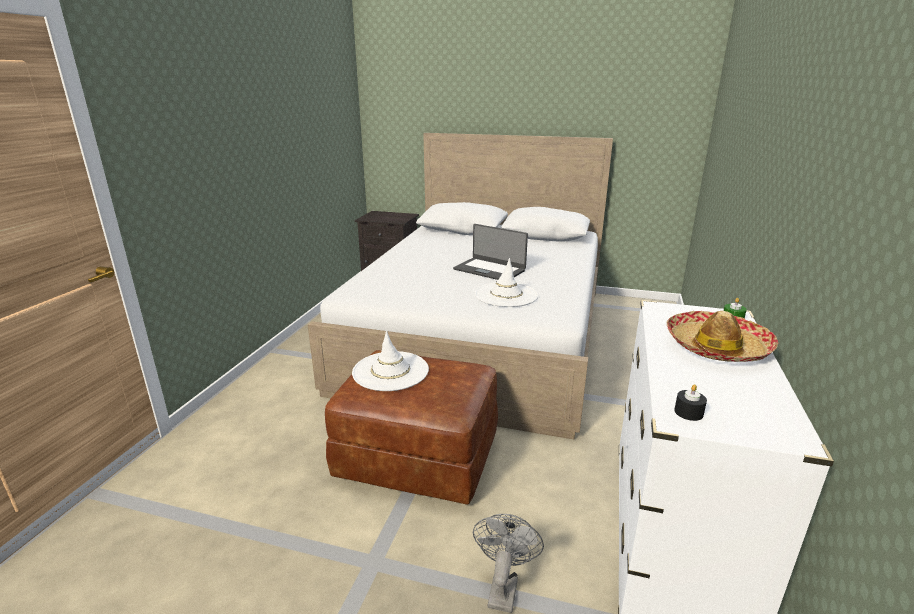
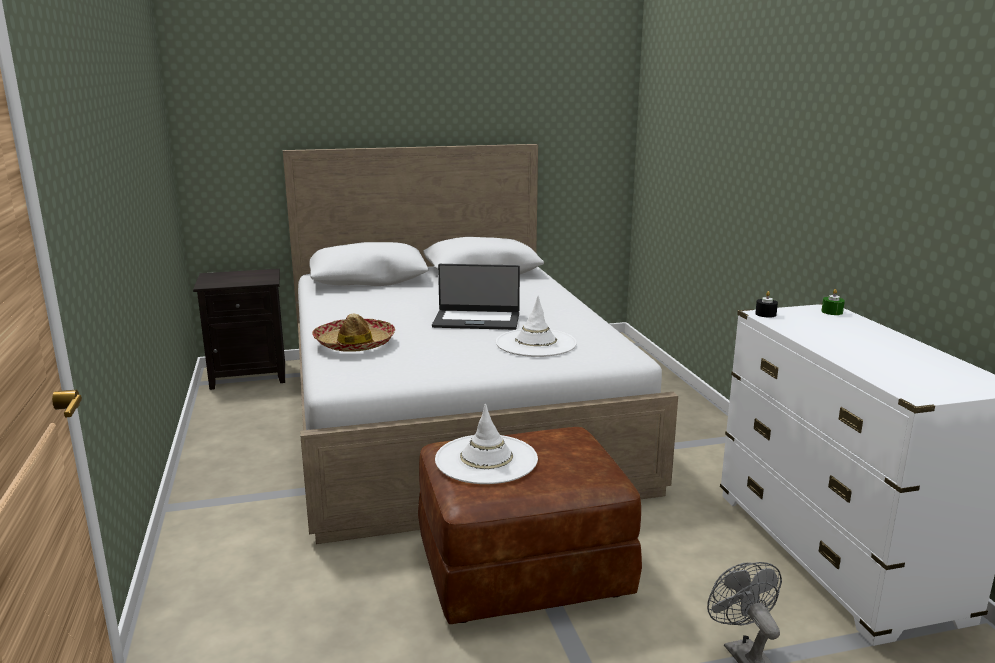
camera: 30 degrees left, 5 degrees down
hat [666,311,778,362] -> hat moved to [312,314,395,352]
black candle [674,384,707,421] -> black candle moved to [755,291,778,318]

